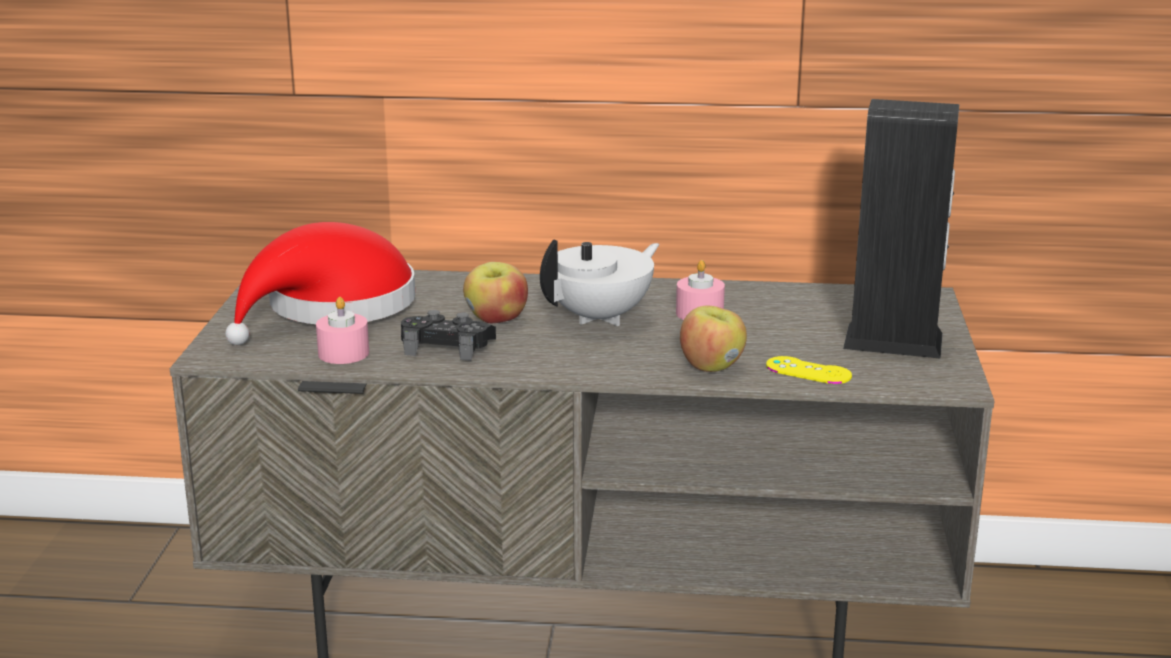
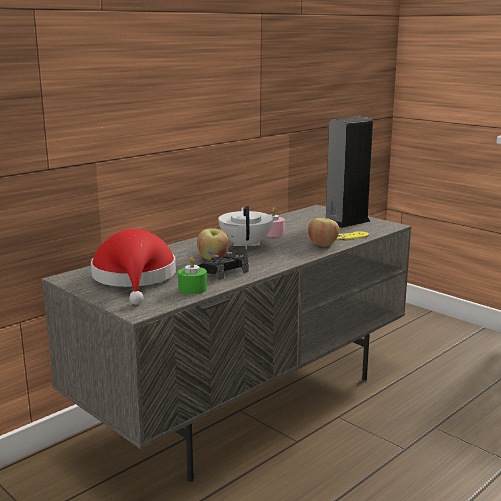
camera: 50 degrees left, 5 degrees down
pink candle [316,297,369,364] -> green candle [178,257,207,294]

